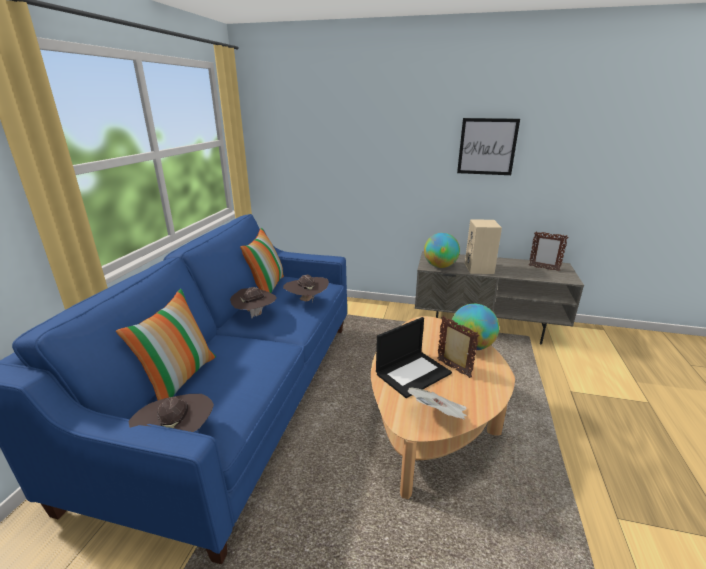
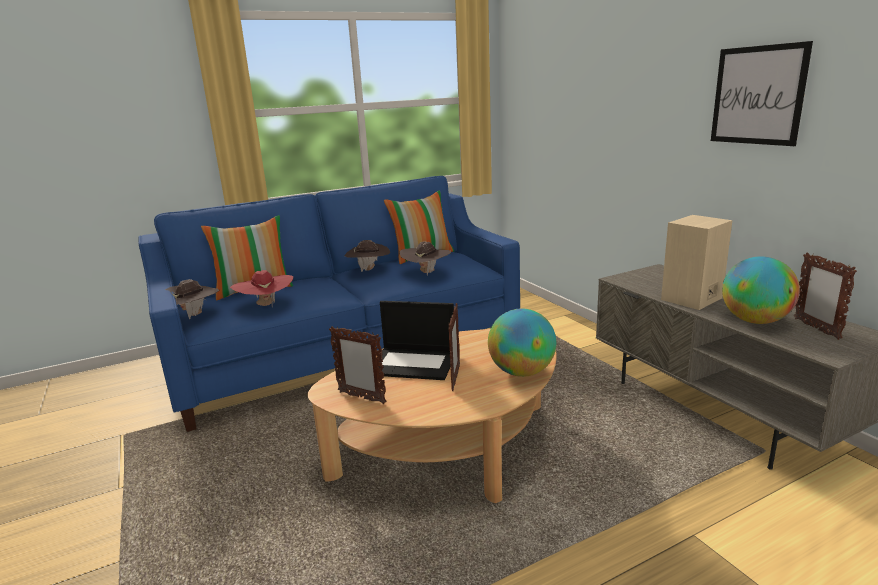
camera: 50 degrees right, 5 degrees down
newspaper [408,387,467,420] -> picture frame [329,326,387,404]
globe [424,233,460,268] -> globe moved to [722,256,800,324]
none -> red hat [230,270,293,307]

